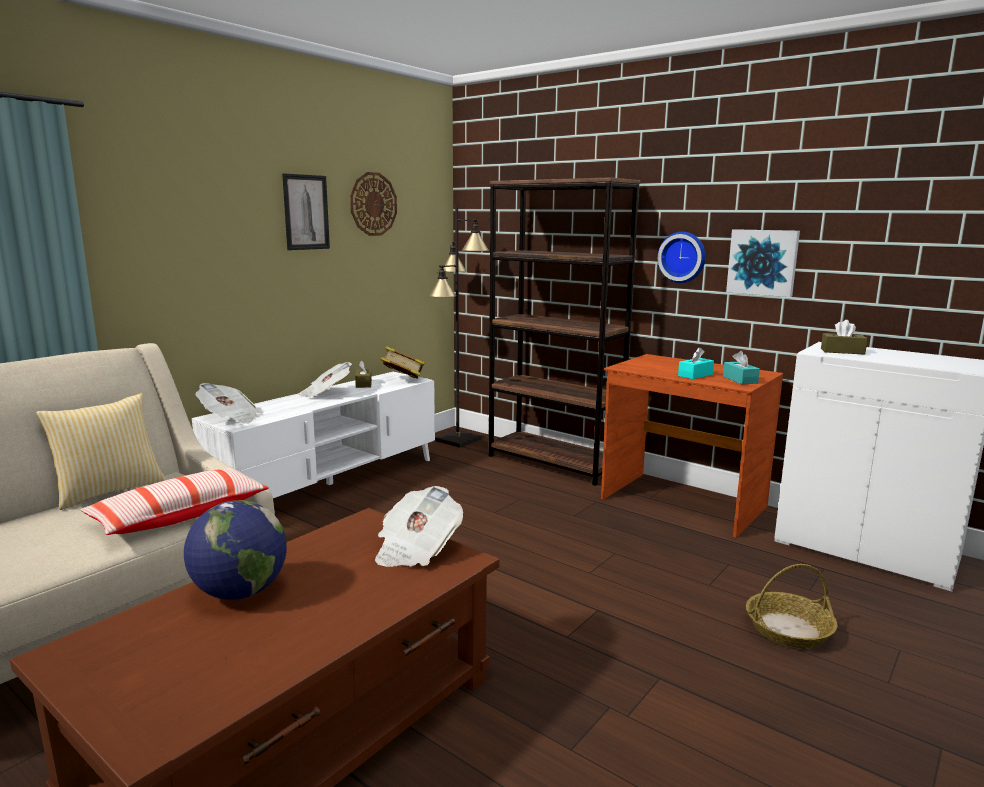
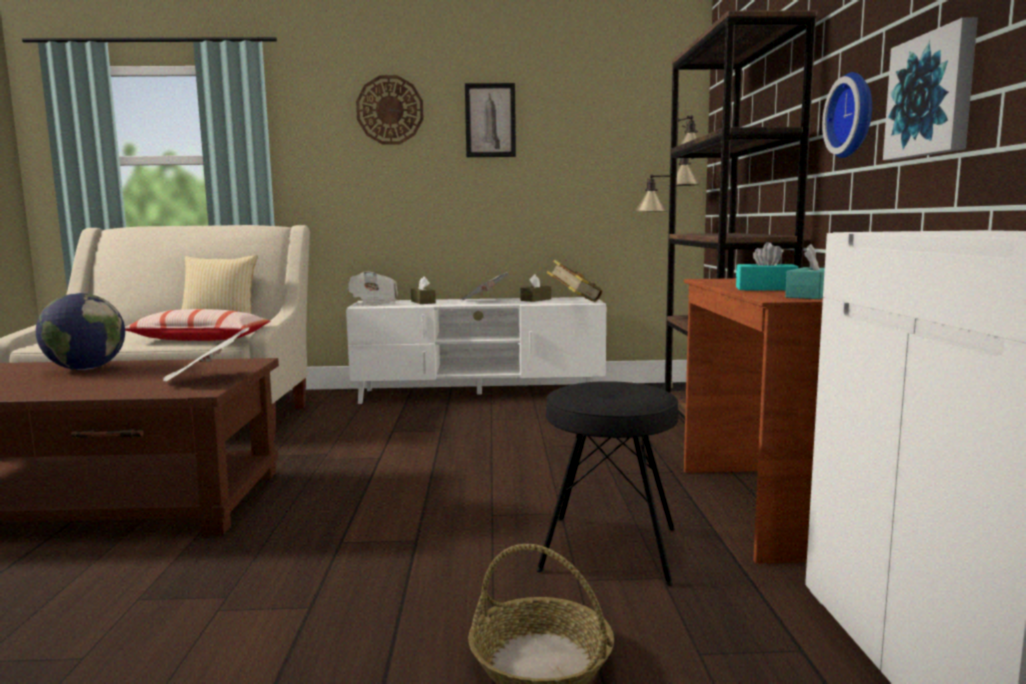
camera: 50 degrees right, 5 degrees down
wall clock [350,172,397,236] -> wall clock moved to [356,75,423,145]
brown tissue box [821,320,868,355] -> brown tissue box moved to [411,276,436,304]
none -> black stool [536,381,678,586]

